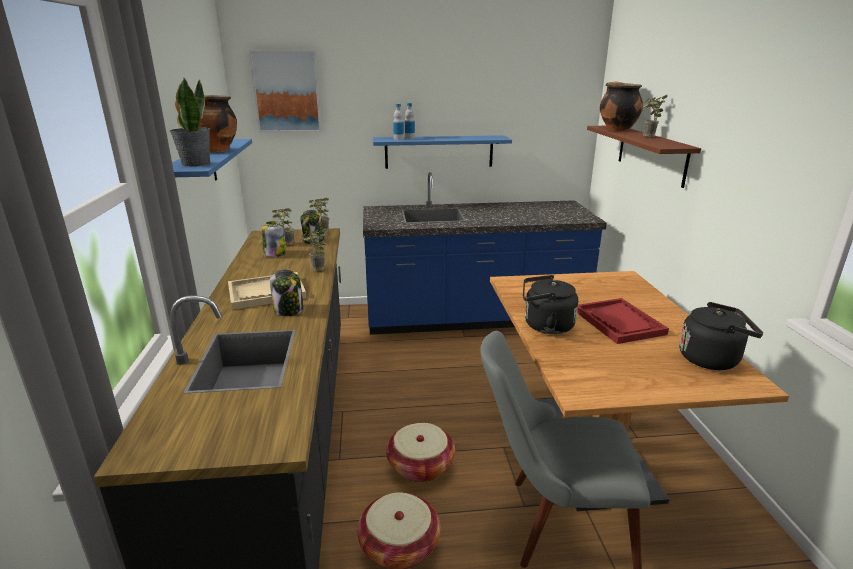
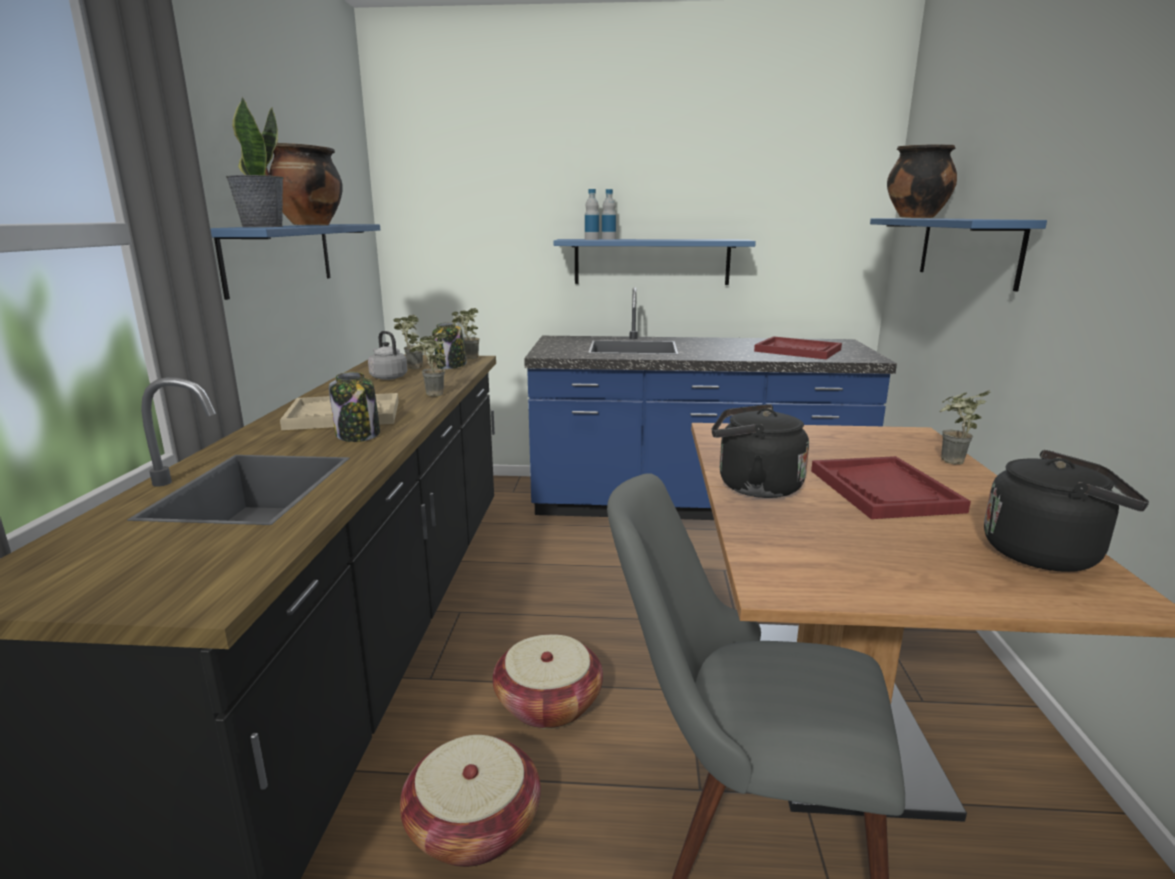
camera: 10 degrees right, 5 degrees down
picture [249,51,321,133] -> none
jar [262,221,286,257] -> grey kettle [368,331,408,380]
brown shelf [587,126,701,188] -> blue shelf [870,218,1047,291]
potted plant [643,94,668,137] -> potted plant moved to [939,390,991,465]
none -> red tray [754,336,842,359]

